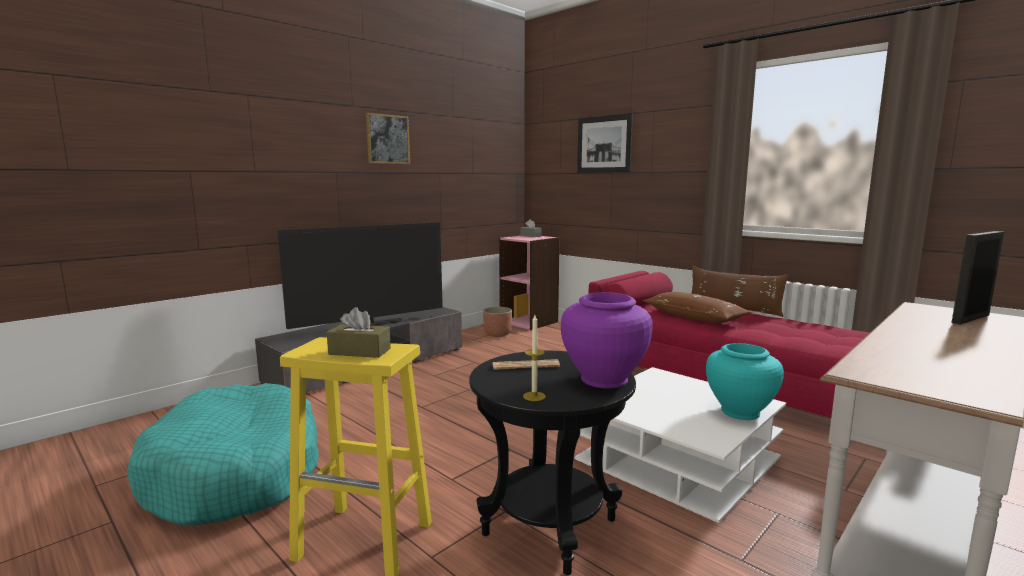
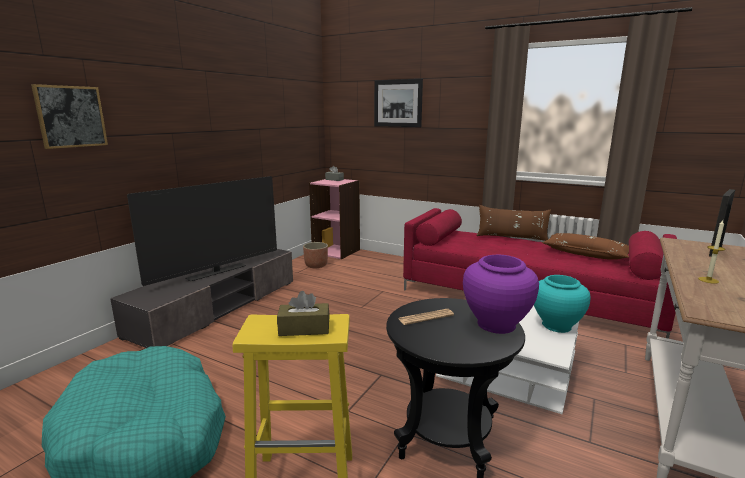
camera: 15 degrees left, 5 degrees up
picture [366,113,410,164] -> picture moved to [31,84,108,149]
candle [523,315,546,401] -> candle moved to [698,220,725,284]
brown pillow [643,292,751,323] -> brown pillow moved to [542,233,629,260]

